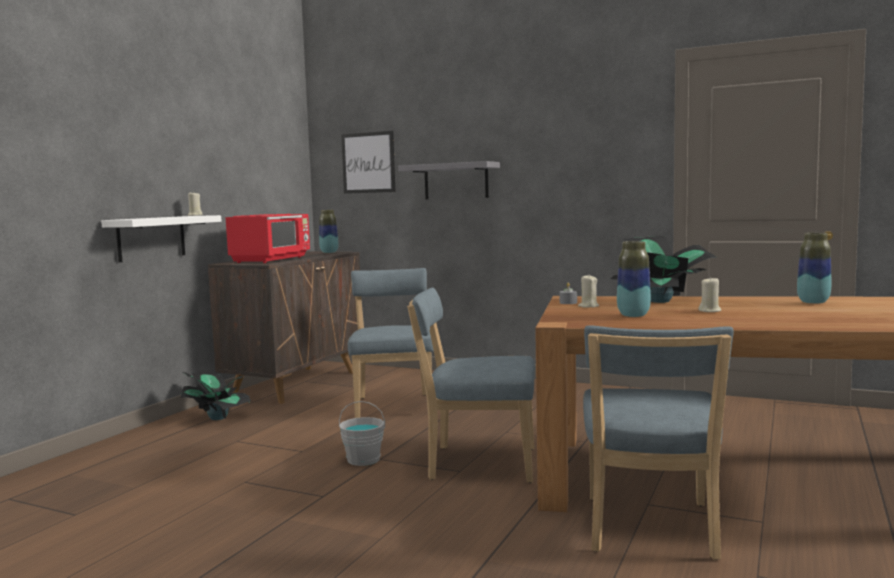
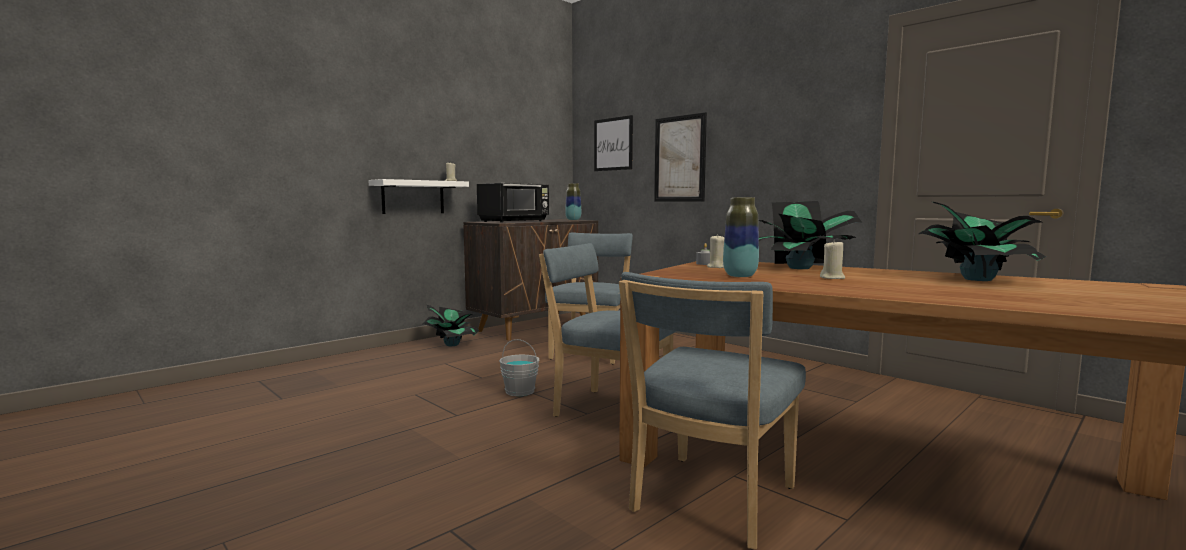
camera: 20 degrees right, 0 degrees up
red microwave [225,214,310,263] -> black microwave [477,183,549,223]
grey shelf [398,161,500,199] -> picture [654,112,707,202]
vase [797,233,831,304] -> potted plant [918,202,1046,281]

